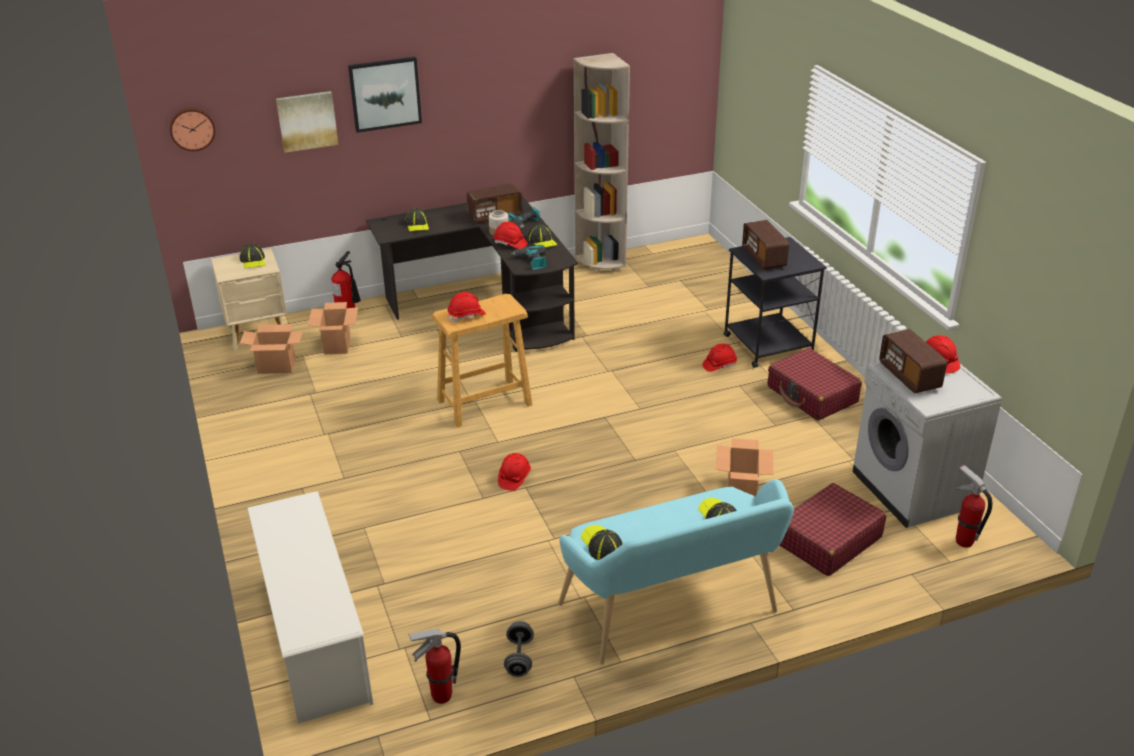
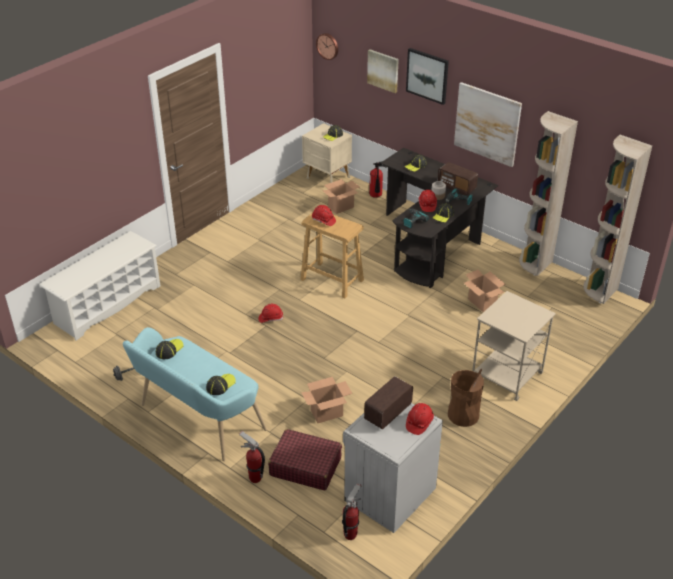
camera: 60 degrees right, 5 degrees up
cardboard box [240,324,303,374] -> cardboard box moved to [464,270,505,312]
fire extinguisher [408,629,461,704] -> fire extinguisher moved to [239,431,265,483]
red hard hat [702,344,737,372] -> none
black cart [723,237,827,368] -> beige cart [472,291,556,401]
radio [742,220,789,270] -> none
red suitcase [768,348,862,421] -> brown trash can [448,369,484,427]
none -> picture [454,82,522,167]
none -> beige bookcase [583,135,652,304]

